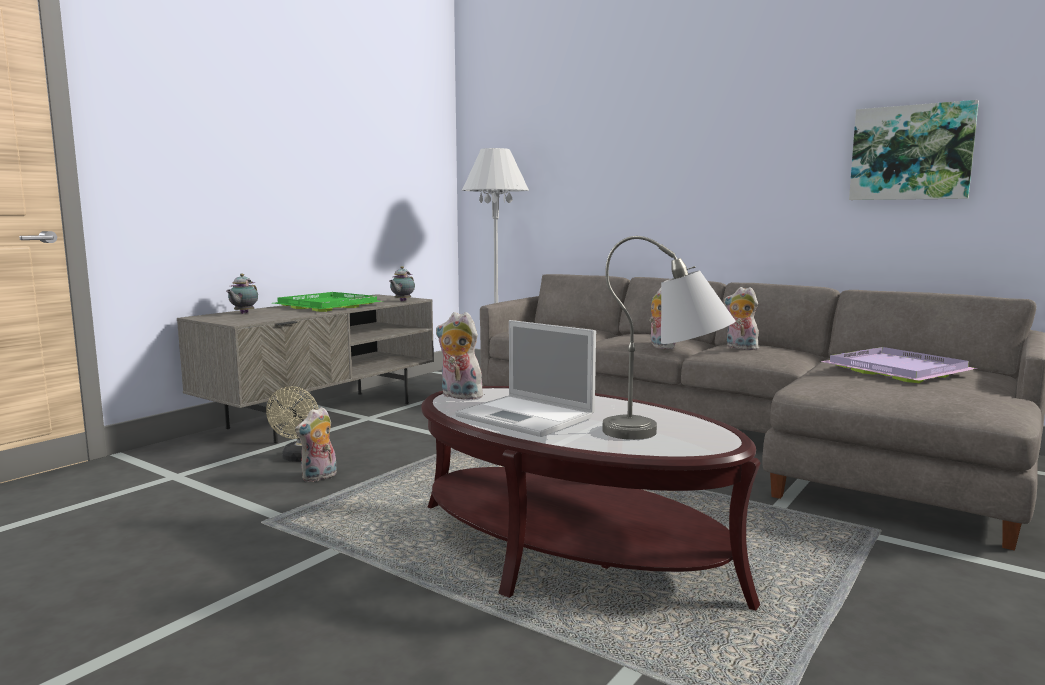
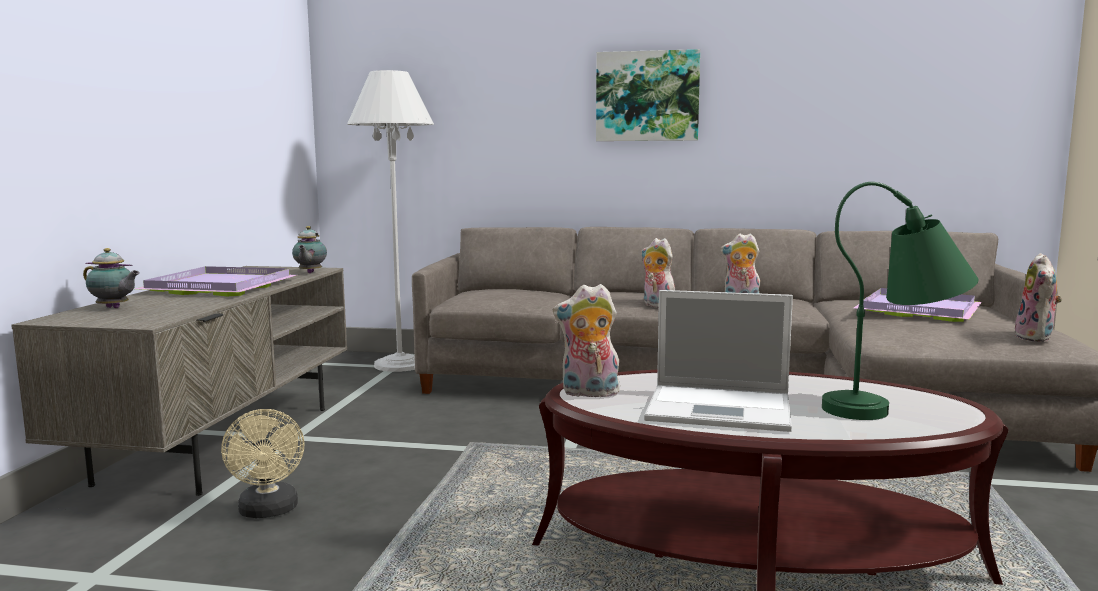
camera: 25 degrees left, 0 degrees up
teapot [226,274,258,314] -> teapot turned 60 degrees counterclockwise [83,248,140,308]
green tray [274,292,381,312] -> purple tray [135,266,297,296]
plush toy [295,407,337,482] -> plush toy moved to [1015,253,1062,342]
grey table lamp [602,236,735,440] -> green table lamp [822,182,978,420]
picture [849,100,979,200] -> picture moved to [596,49,700,141]

